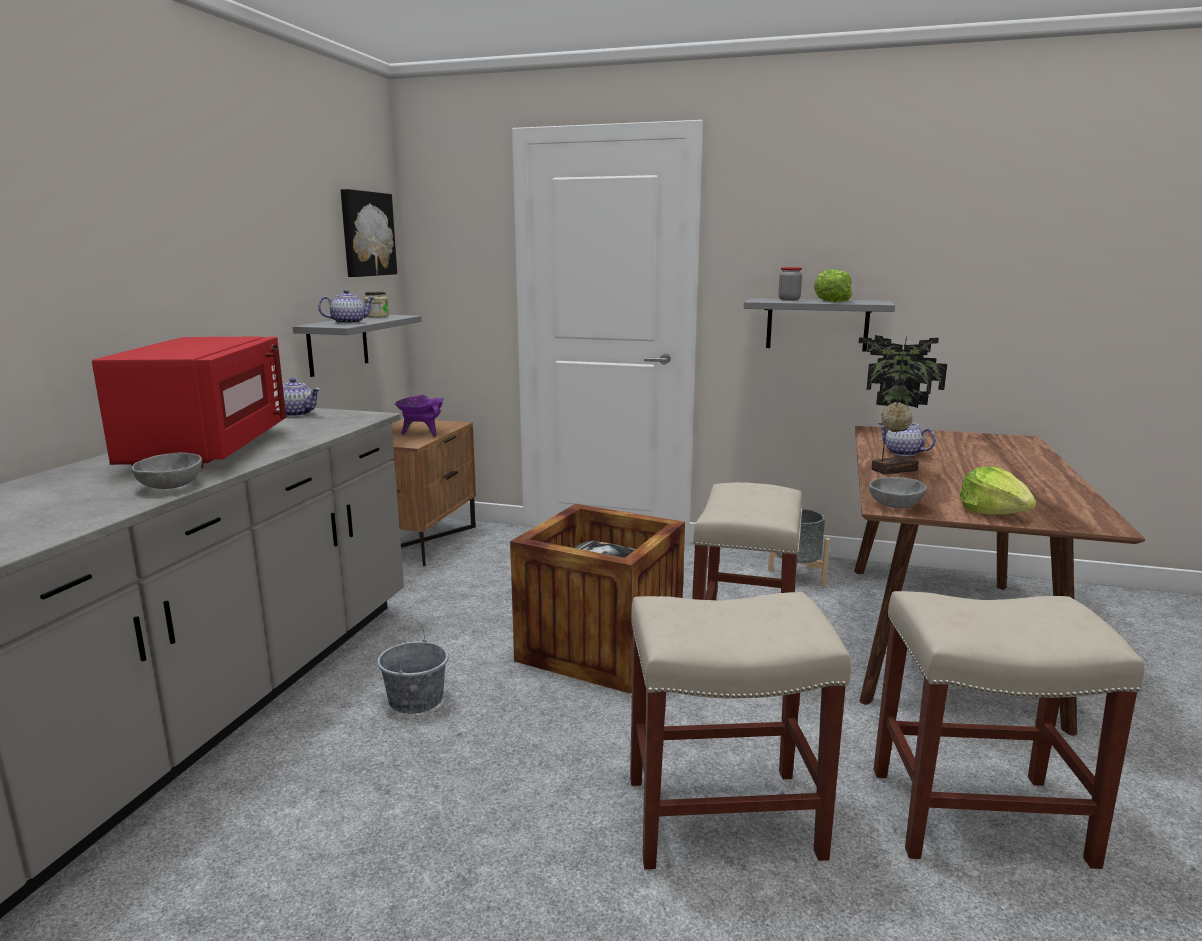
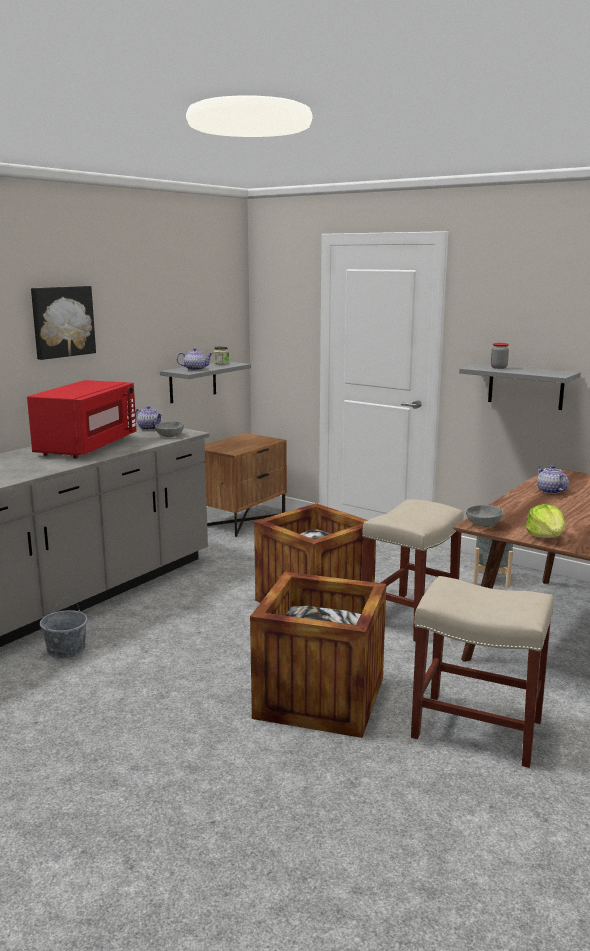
camera: 20 degrees right, 0 degrees up
grey bowl [131,452,202,489] -> grey bowl moved to [155,421,184,437]
picture [341,189,397,277] -> picture moved to [31,286,96,360]
grey bucket [377,623,449,714] -> grey bucket moved to [40,597,88,658]
purple cooking pot [395,395,444,437] -> none
beige stool [630,592,851,869] -> crate [250,572,386,738]
lettuce [814,269,852,302] -> none
potted plant [859,335,947,475] -> none

